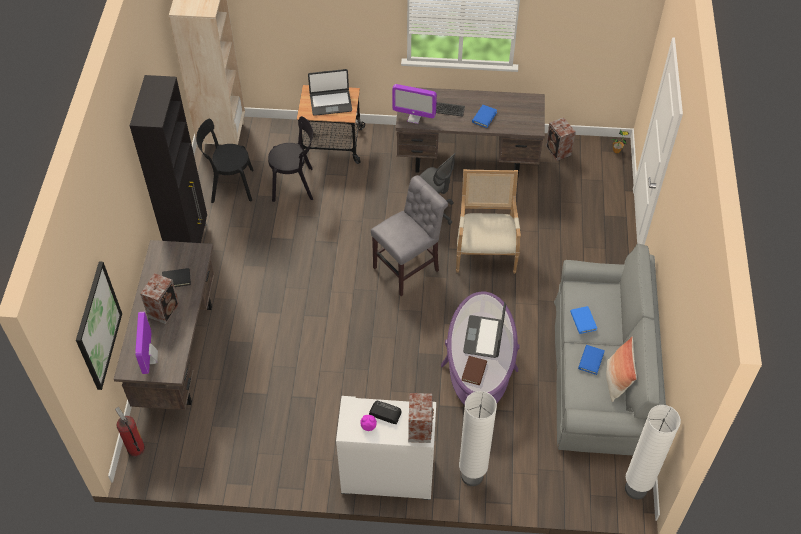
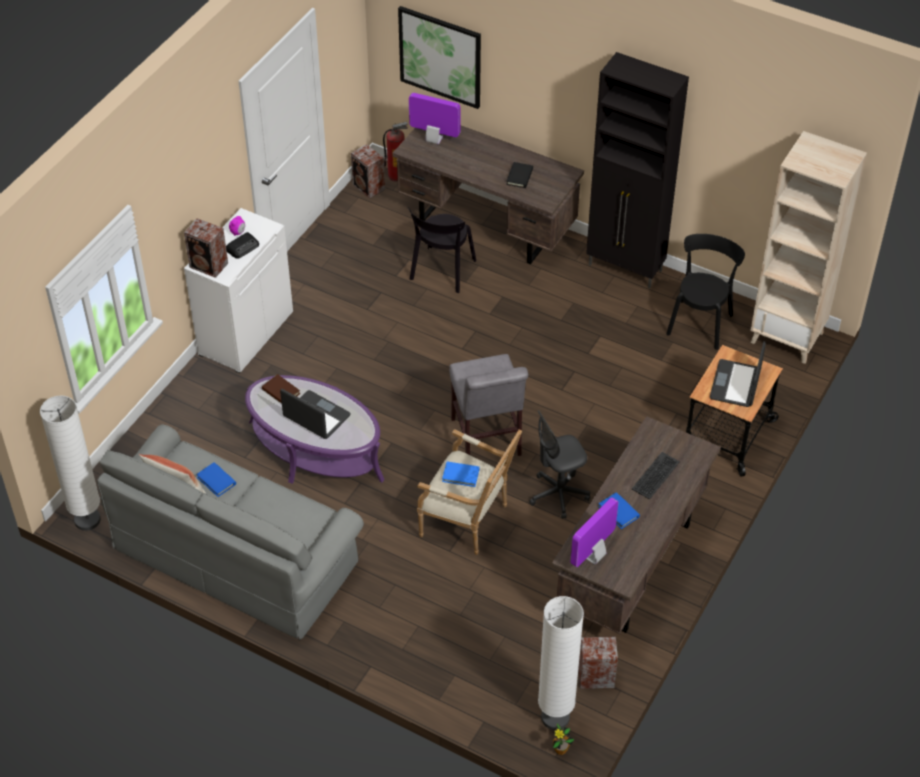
camera: 115 degrees right, 5 degrees down
speaker [140,273,179,324] -> speaker moved to [351,144,385,198]
black chair [268,116,313,202] -> black chair moved to [408,207,476,293]
monitor [392,84,437,124] -> monitor moved to [570,497,618,567]
white floor lamp [459,391,497,486] -> white floor lamp moved to [538,596,584,730]
blue book [570,306,597,334] -> blue book moved to [442,462,480,487]

